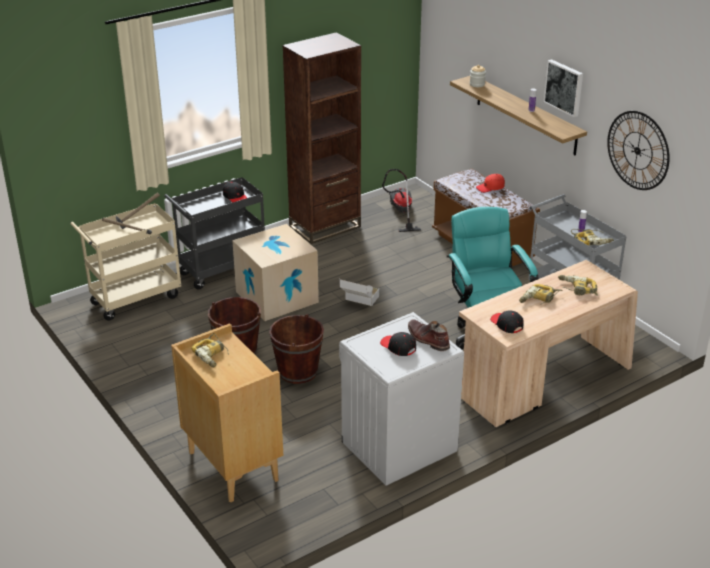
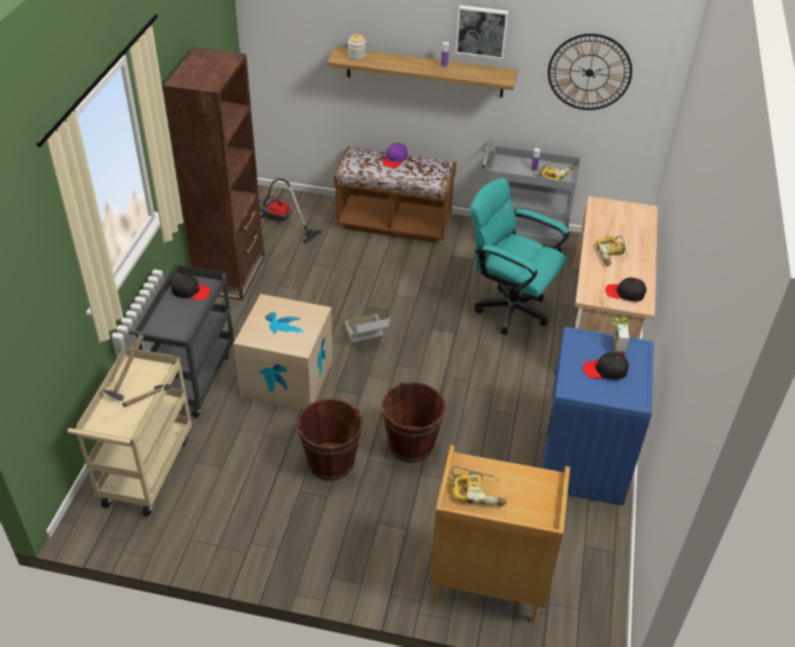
camera: 45 degrees left, 10 degrees up
white washing machine [339,312,464,486] -> blue washing machine [542,327,654,505]
brown boot [408,319,450,351] -> potted plant [612,317,629,356]
red cap [476,174,505,193] -> purple cap [382,143,408,168]
power drill [558,275,598,296] -> none

